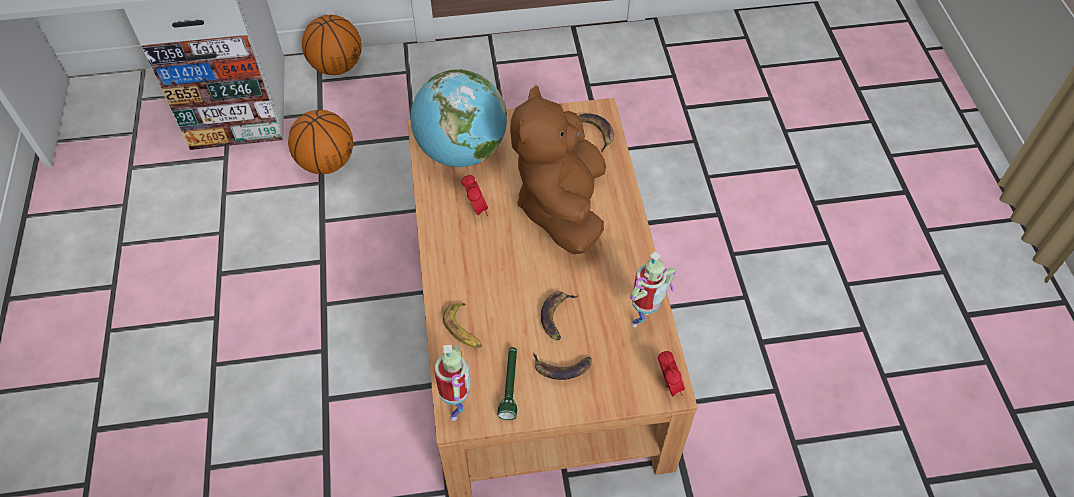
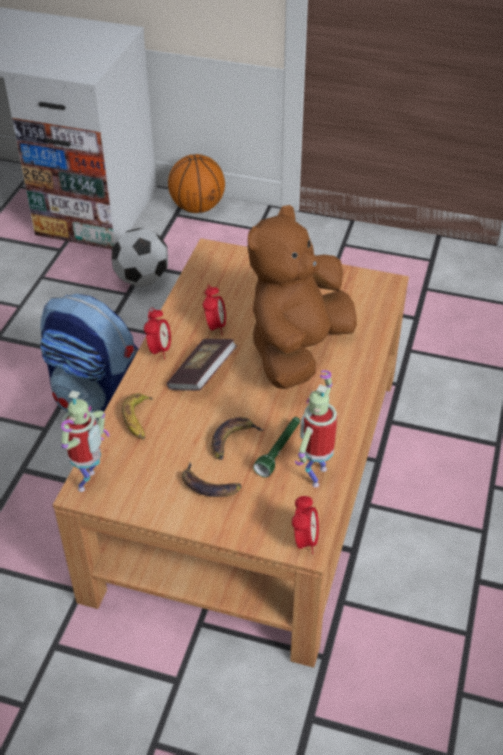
camera: 25 degrees right, 10 degrees down
basketball [288,110,353,174] -> football [111,228,168,287]
globe [411,69,507,167] -> none
green flashlight [498,347,517,420] -> green flashlight moved to [253,417,300,477]
banana [578,113,614,152] -> none
toy robot [630,252,676,327] -> toy robot turned 135 degrees clockwise [295,370,337,487]
none -> backpack [40,294,139,419]
none -> alarm clock [144,307,171,359]
none -> book [166,339,237,391]

